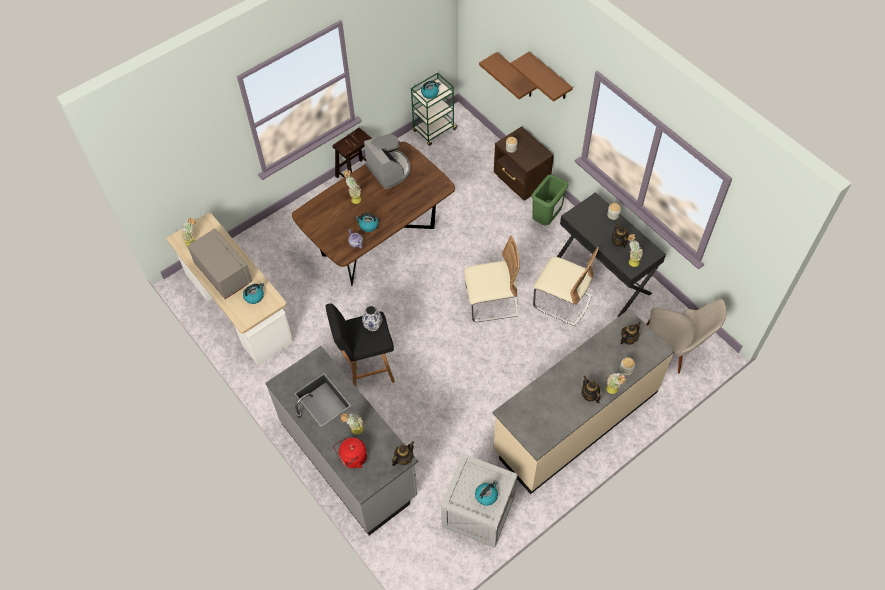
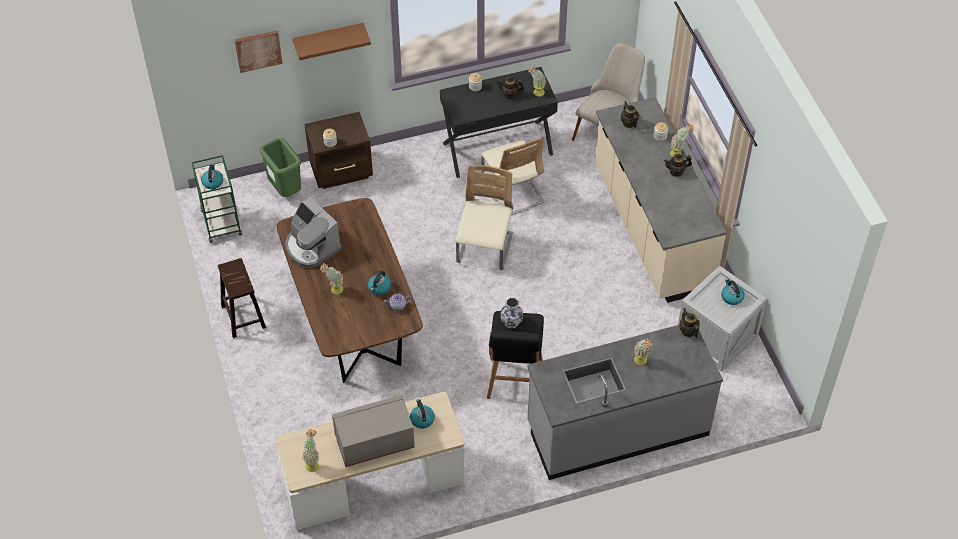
camera: 70 degrees left, 5 degrees down
red kettle [333,437,367,468] -> none
coffee machine [364,134,411,189] -> coffee machine turned 120 degrees counterclockwise [285,197,341,268]
brown shelf [479,52,537,99] -> none
green trash can [531,174,568,225] -> green trash can moved to [260,138,301,197]
beige chair [533,247,599,326] -> beige chair turned 105 degrees clockwise [481,137,544,214]
none -> picture [234,30,283,73]

